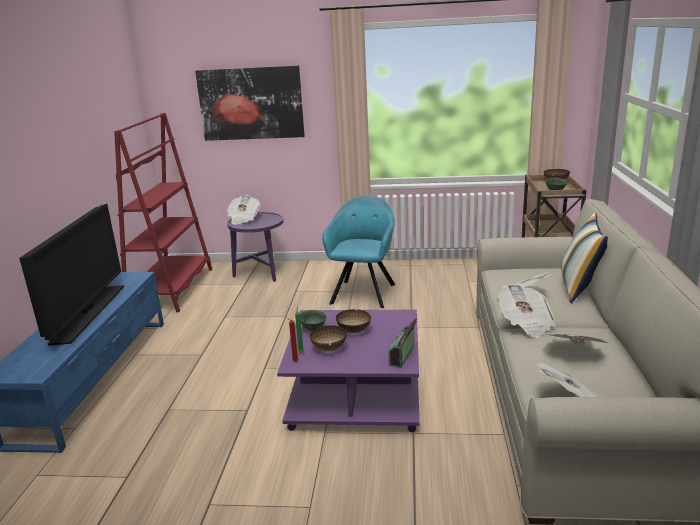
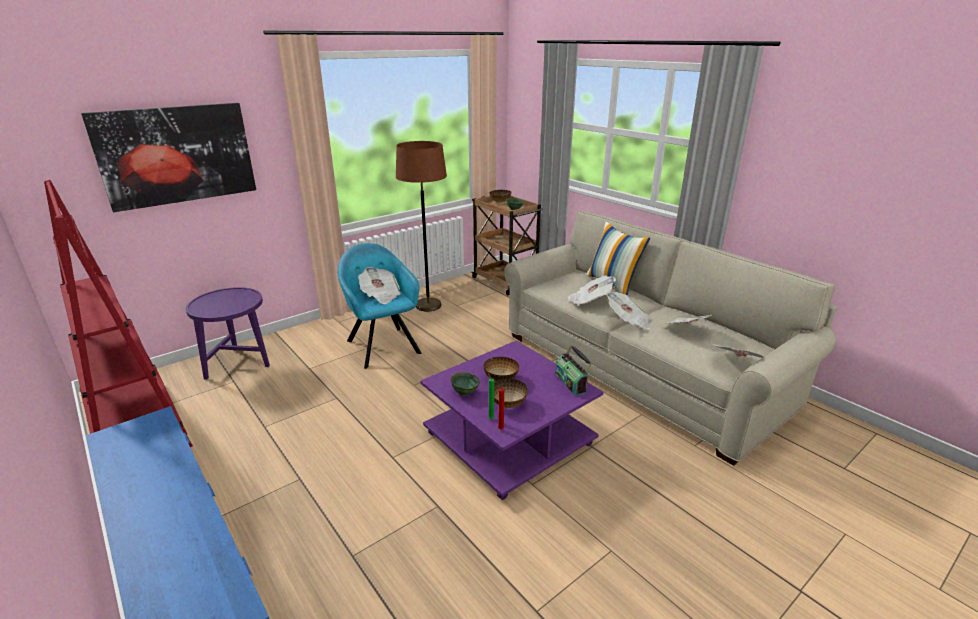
camera: 45 degrees left, 5 degrees up
television [19,204,124,346] -> none
newspaper [227,195,260,224] -> newspaper moved to [358,267,401,304]
none -> brown floor lamp [396,141,447,312]

